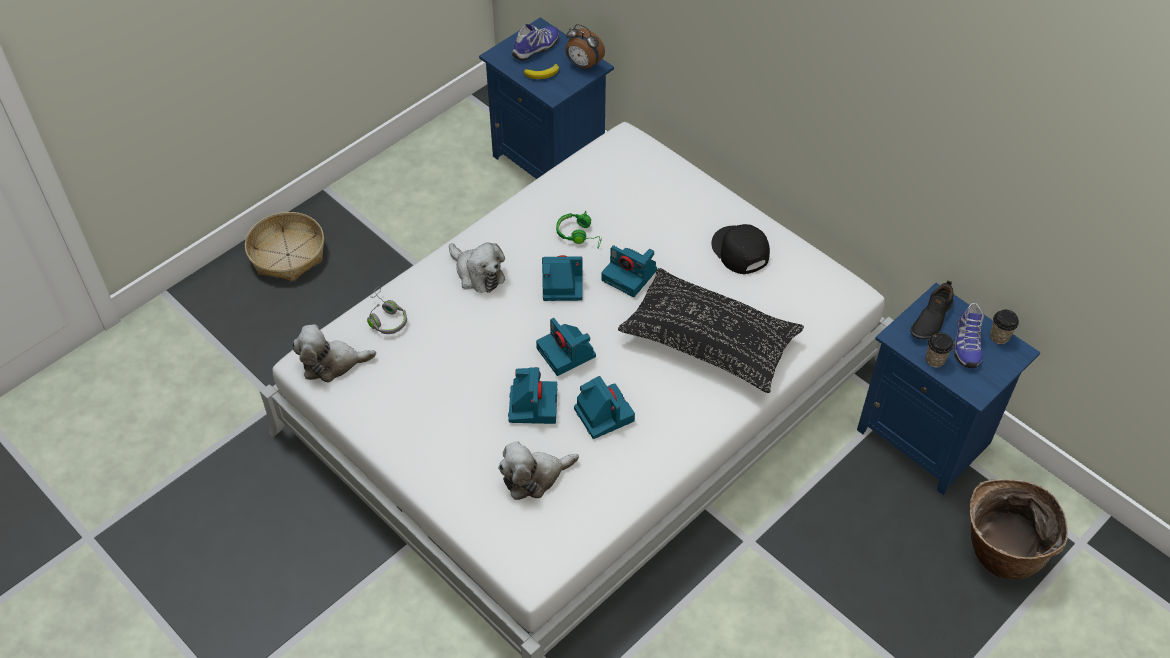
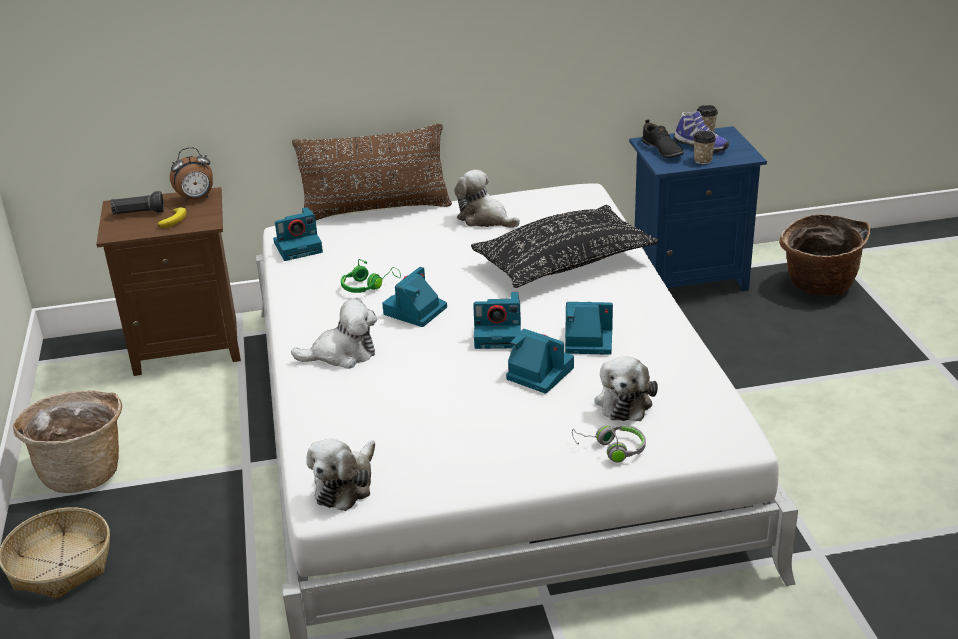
camera: 55 degrees left, 20 degrees down
grey headphones [367,287,407,334] -> grey headphones moved to [572,425,646,463]
blue nightstand [479,17,614,179] -> brown nightstand [96,187,241,376]
shoe [512,24,559,61] -> black flashlight [111,191,164,215]
camera [601,245,657,297] -> camera moved to [273,207,323,261]
black cap [712,224,770,274] -> plush toy [454,170,520,228]
none -> basket [13,390,122,493]
none -> brown pillow [292,123,452,220]

